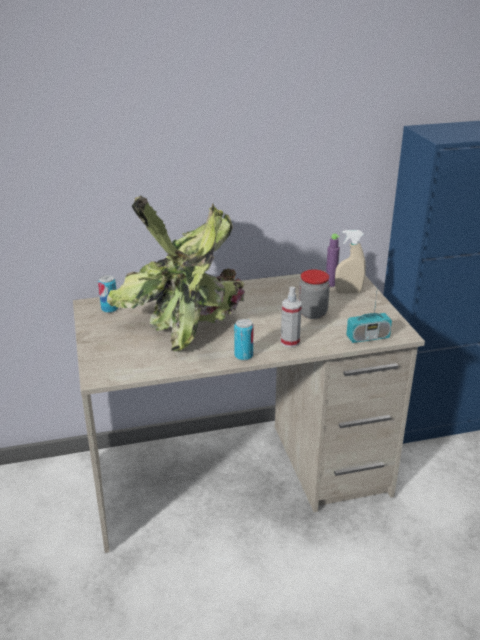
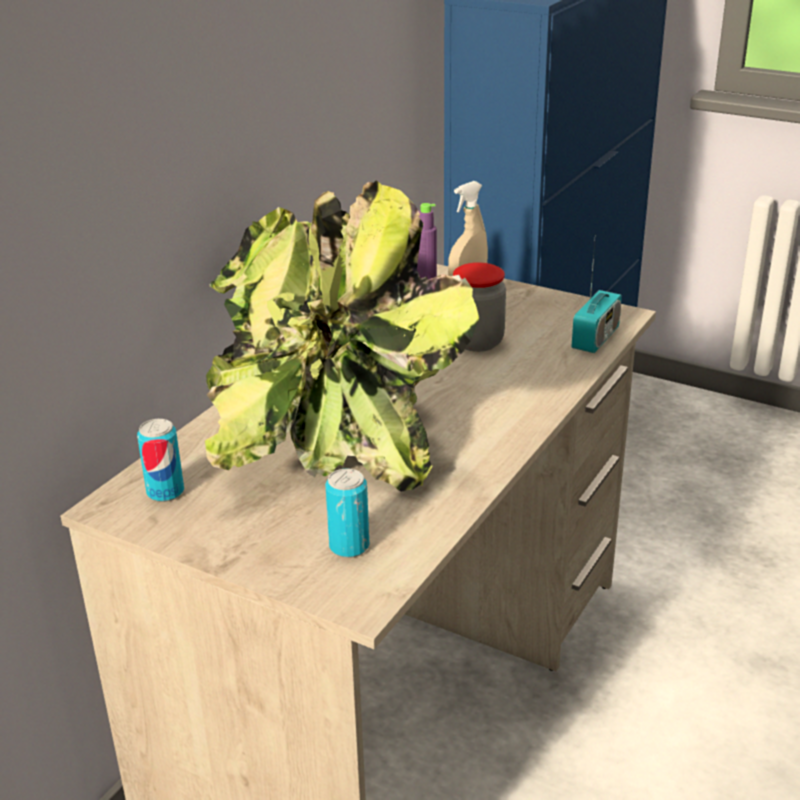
camera: 45 degrees left, 0 degrees up
can [234,319,254,361] -> can moved to [325,468,369,558]
spray bottle [281,287,302,348] -> none

